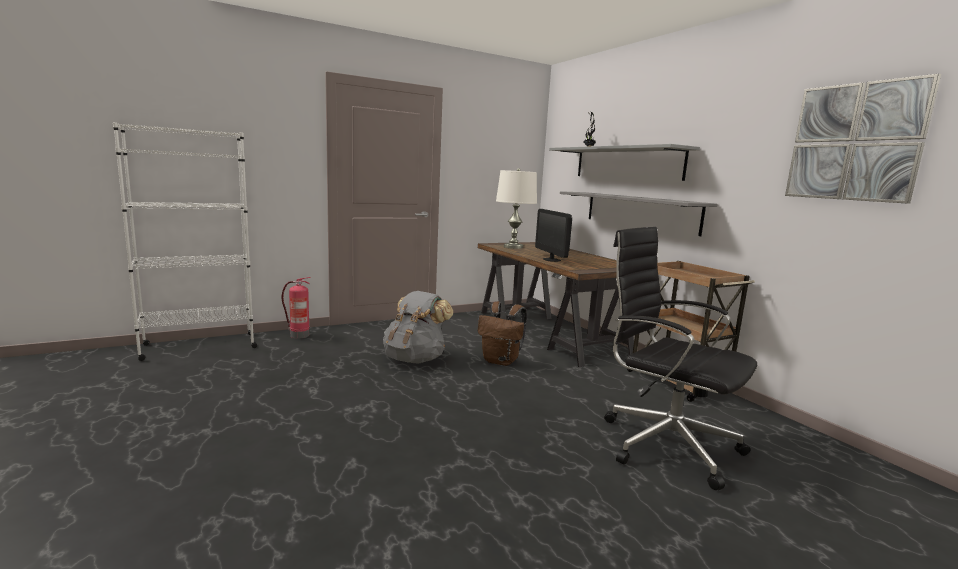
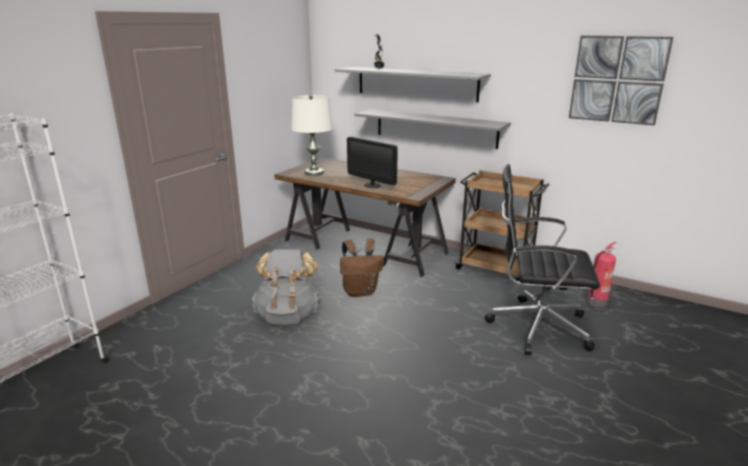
camera: 30 degrees left, 10 degrees up
fire extinguisher [282,277,311,338] -> fire extinguisher moved to [587,242,617,307]

